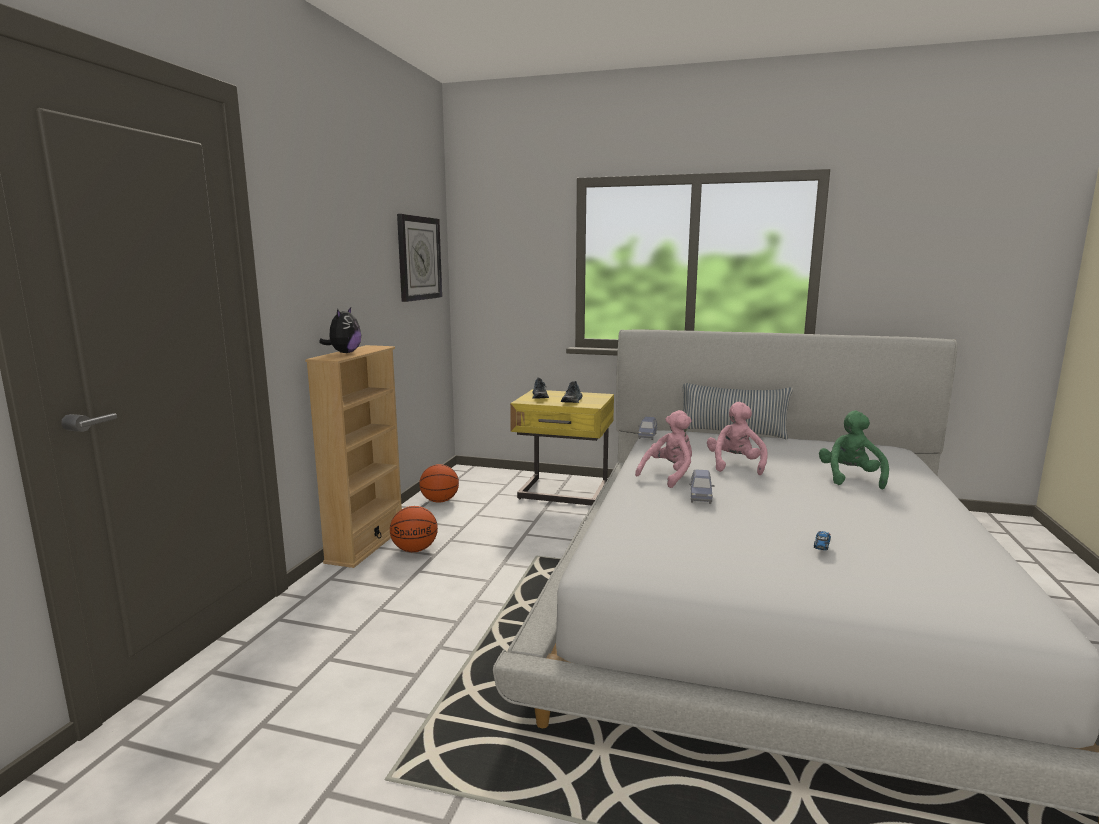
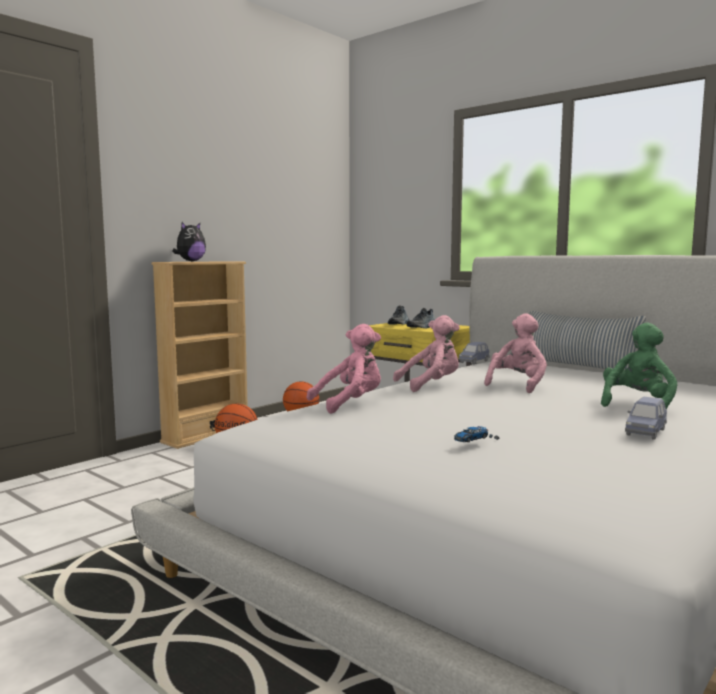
camera: 25 degrees right, 5 degrees down
wall clock [397,214,442,302] -> none
blue toy car [689,469,714,504] -> blue toy car moved to [625,397,667,440]
none -> pink plush toy [307,324,381,414]

